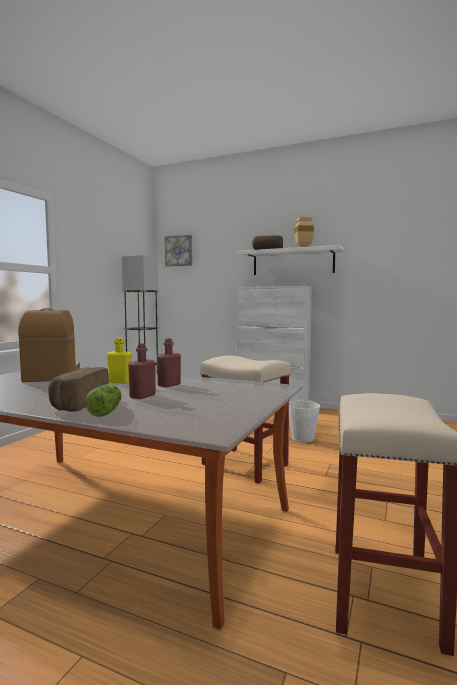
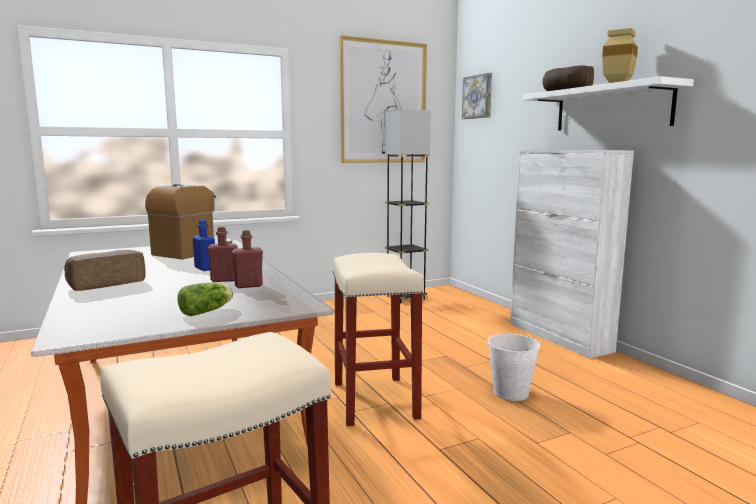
camera: 40 degrees right, 5 degrees up
lettuce [85,384,122,417] -> lettuce moved to [177,282,233,316]
yellow bottle [107,337,132,384] -> blue bottle [193,220,215,271]
red bottle [128,343,156,399] -> red bottle moved to [232,230,263,288]
none -> picture [339,35,427,163]

